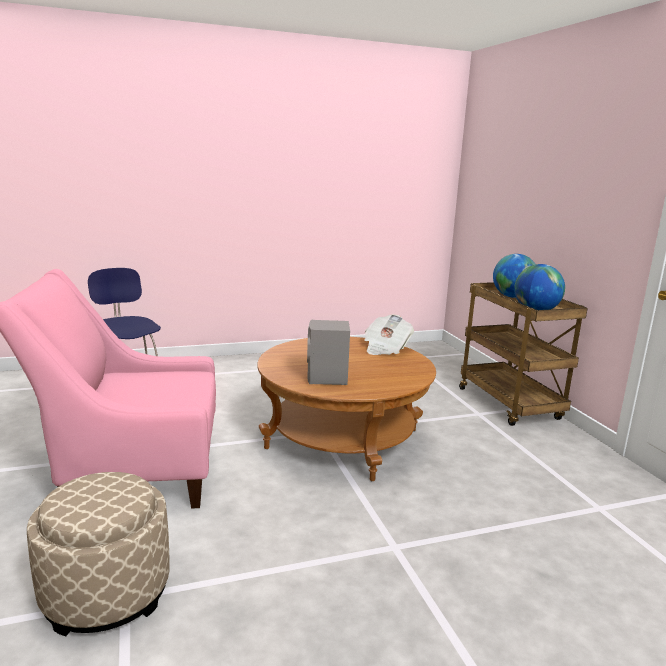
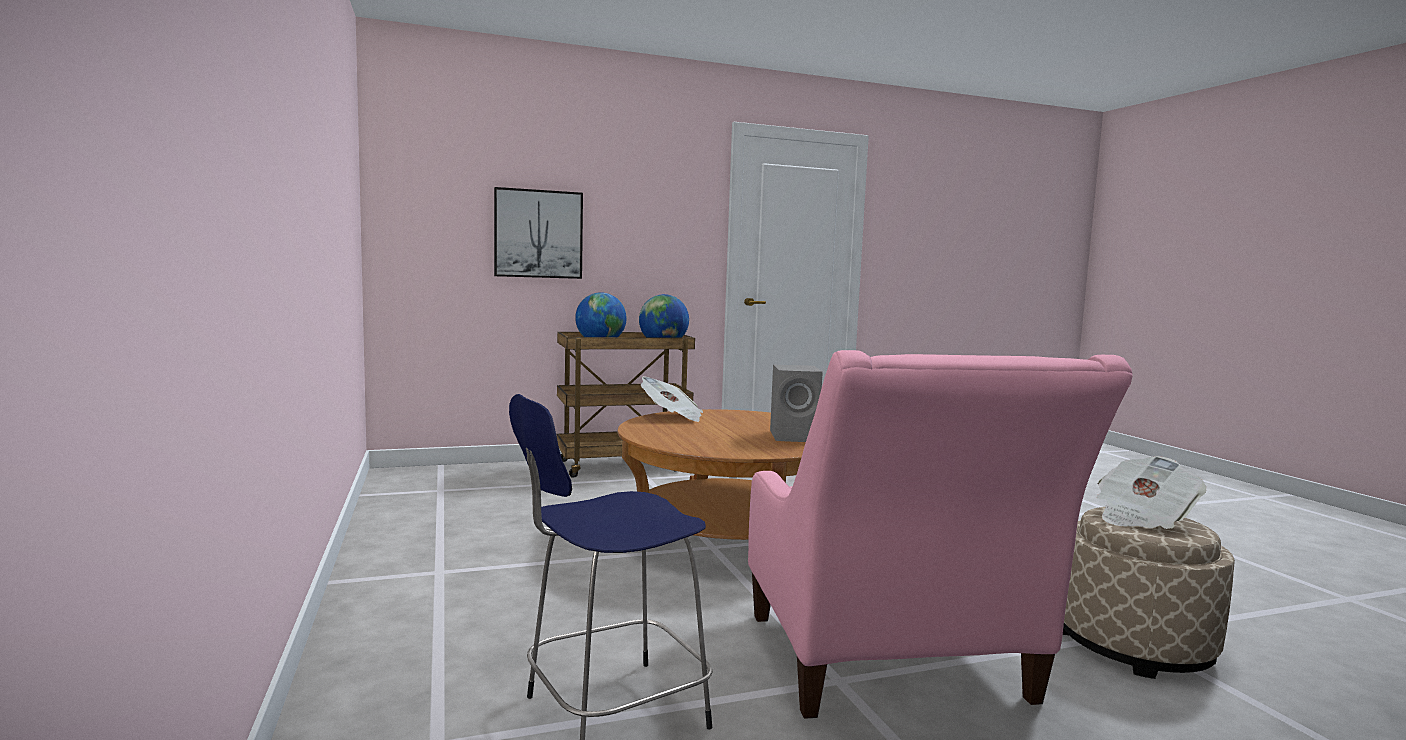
camera: 90 degrees left, 10 degrees down
none -> picture [494,187,583,279]
none -> newspaper [1097,456,1206,529]

